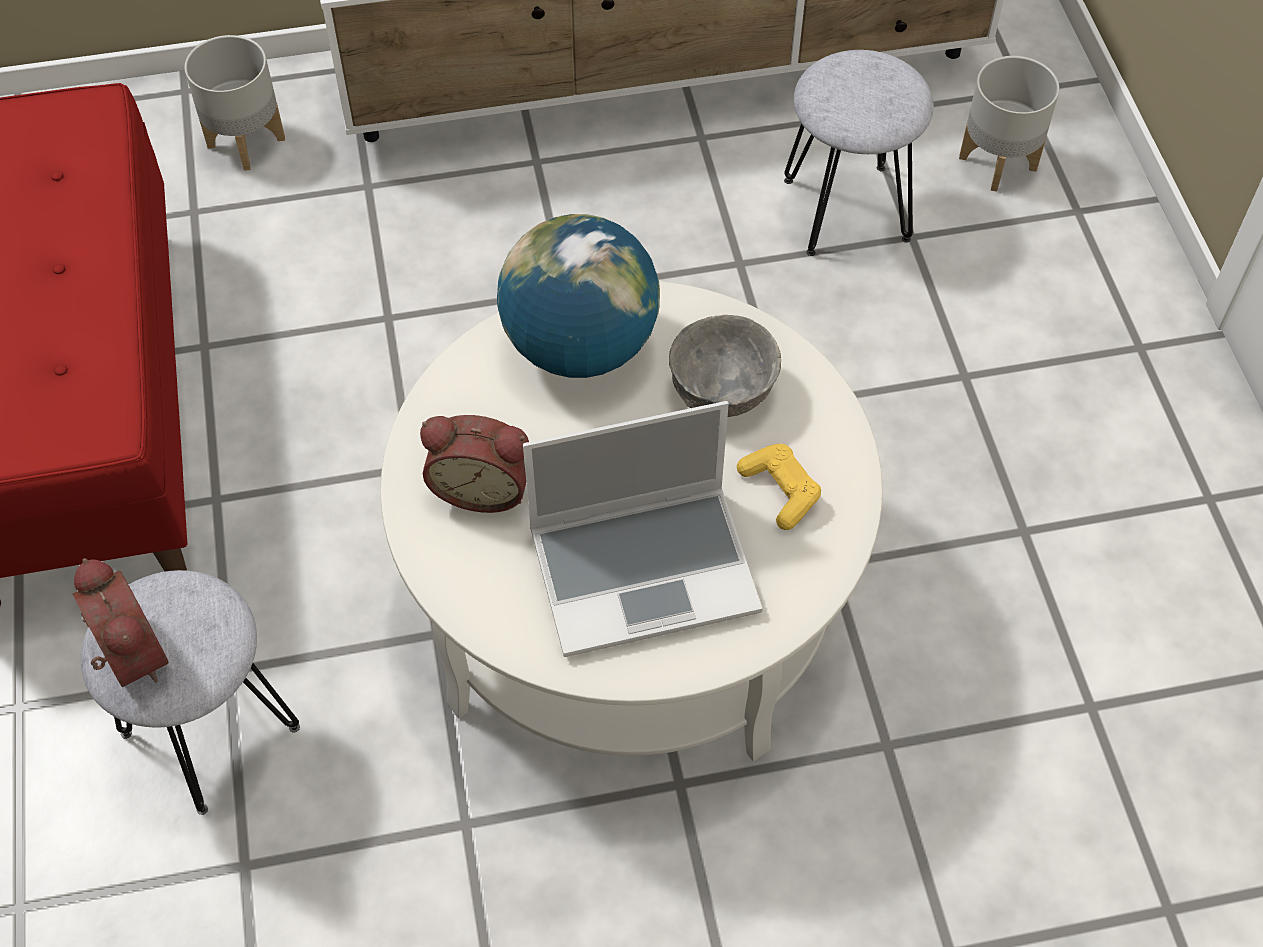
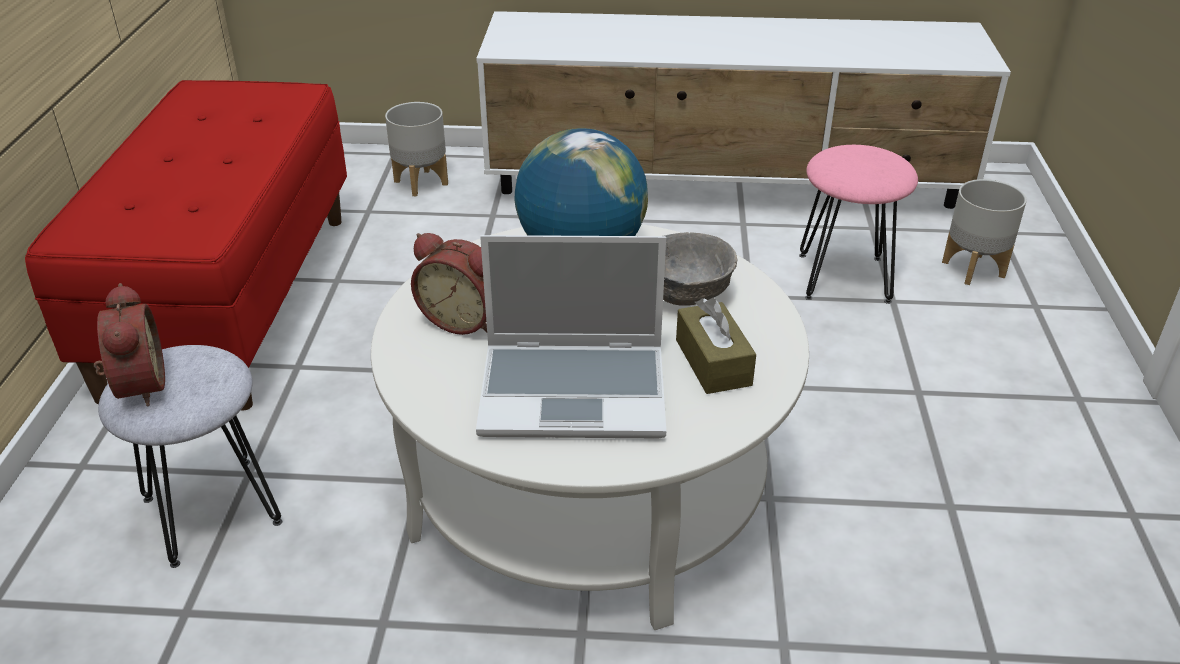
camera: 15 degrees right, 20 degrees down
yellow game controller [737,444,821,530] -> brown tissue box [676,298,756,394]
grey stool [784,50,934,256] -> pink stool [799,145,918,304]

